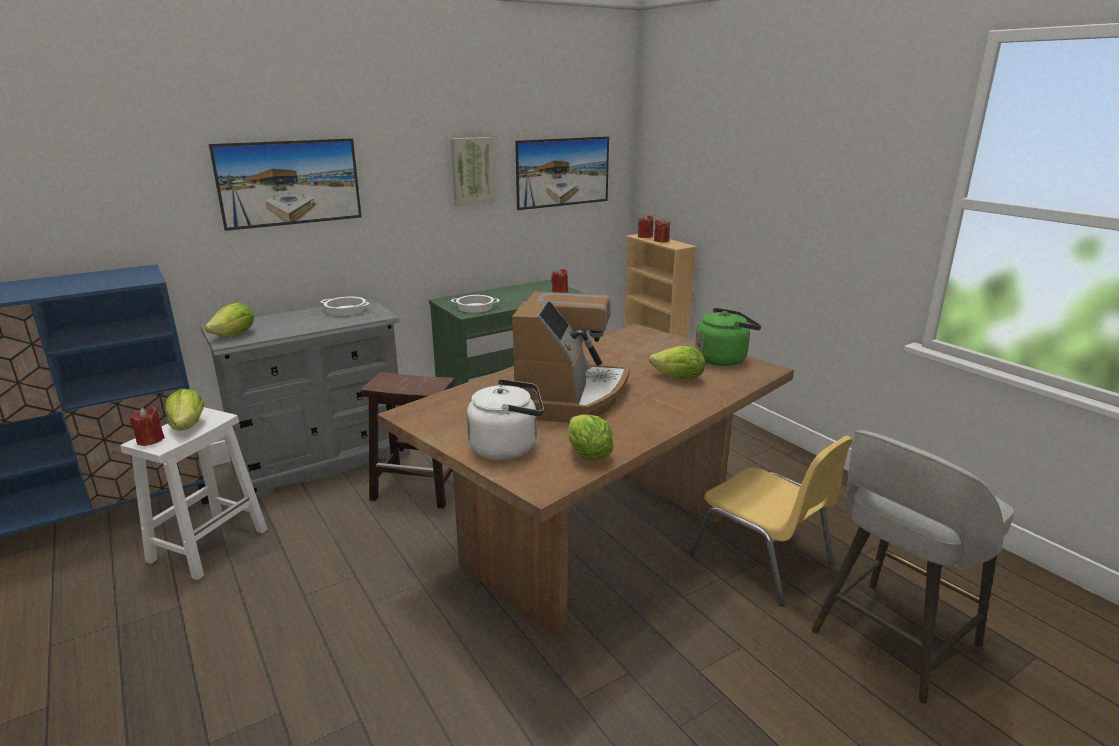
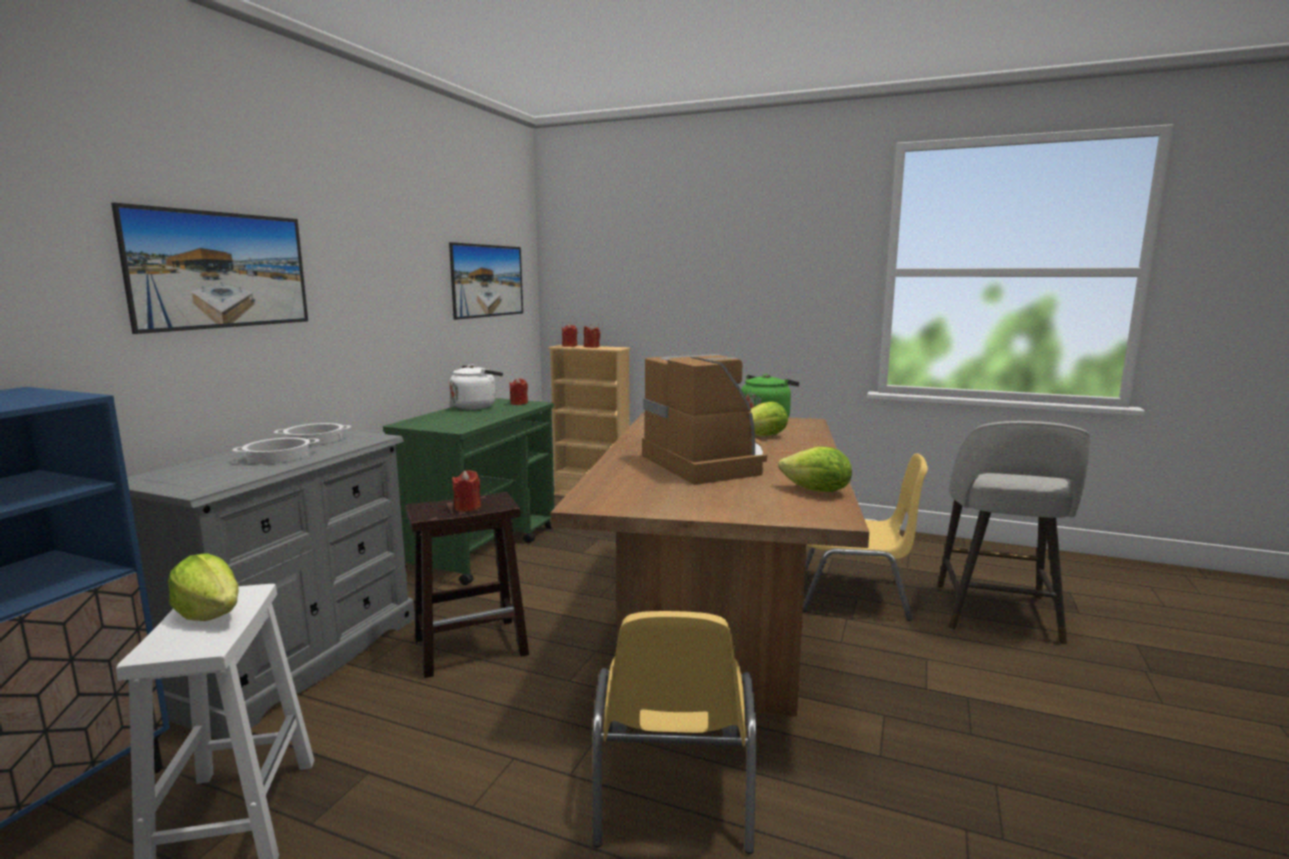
camera: 35 degrees left, 10 degrees down
red candle [130,407,165,446] -> red candle moved to [452,470,481,512]
lettuce [204,302,254,336] -> none
picture [451,137,495,206] -> none
cooking pot [451,295,500,313] -> cooking pot moved to [232,437,320,464]
white kettle [467,379,544,460] -> white kettle moved to [450,364,503,410]
none -> yellow chair [593,611,757,854]

